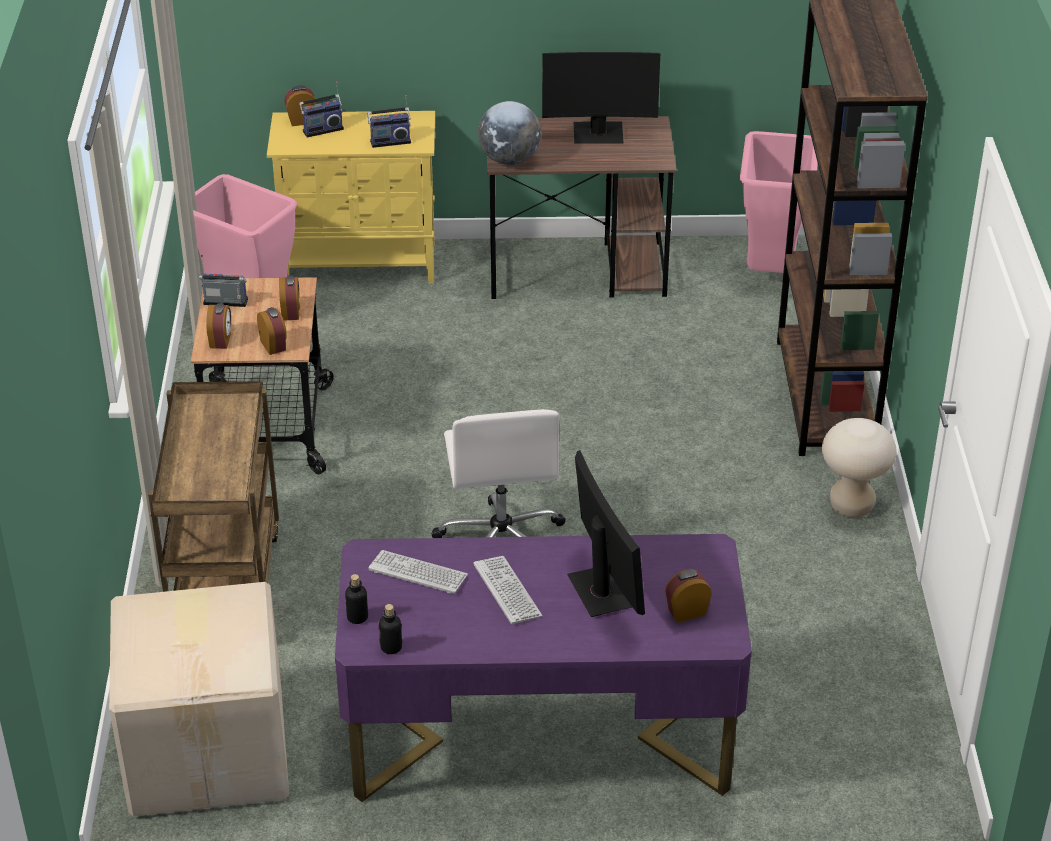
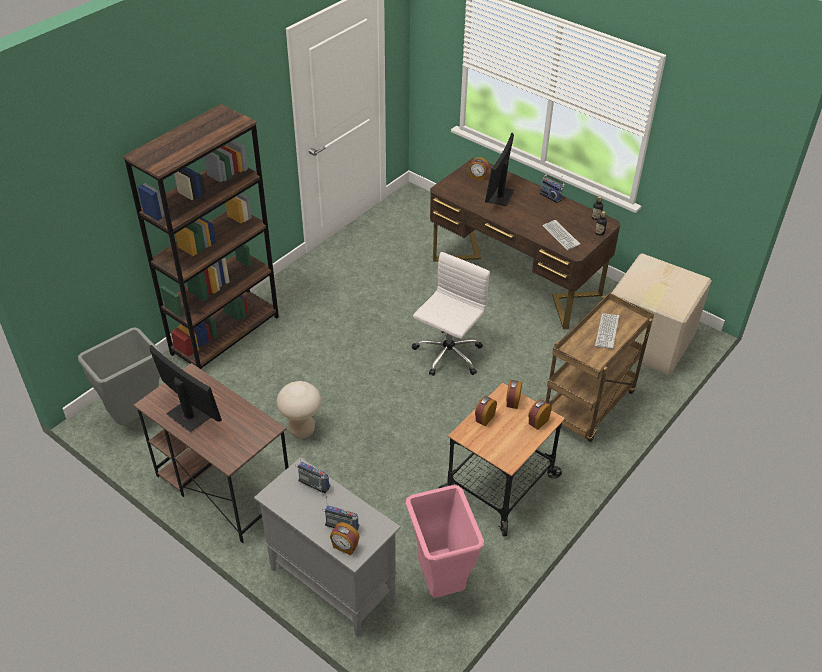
camera: 140 degrees left, 5 degrees up
radio [199,255,248,307] -> radio moved to [539,174,565,203]
yellow cabinet [267,111,435,284] -> grey cabinet [254,457,400,637]
purple desk [335,534,752,802] -> brown desk [430,158,620,329]
keyboard [473,556,543,624] -> keyboard moved to [595,313,619,349]
globe [478,101,541,165] -> none
pink trash can [740,131,818,273] -> grey trash can [78,327,160,426]
beige stool [822,418,897,518] -> beige stool moved to [277,381,321,439]

